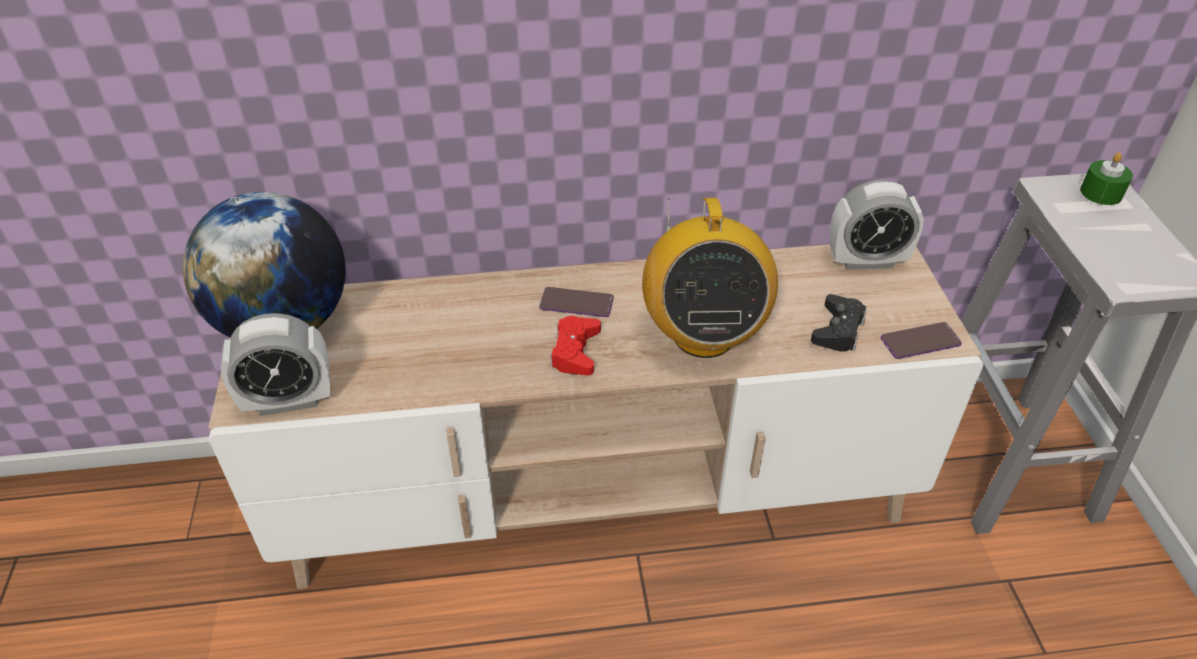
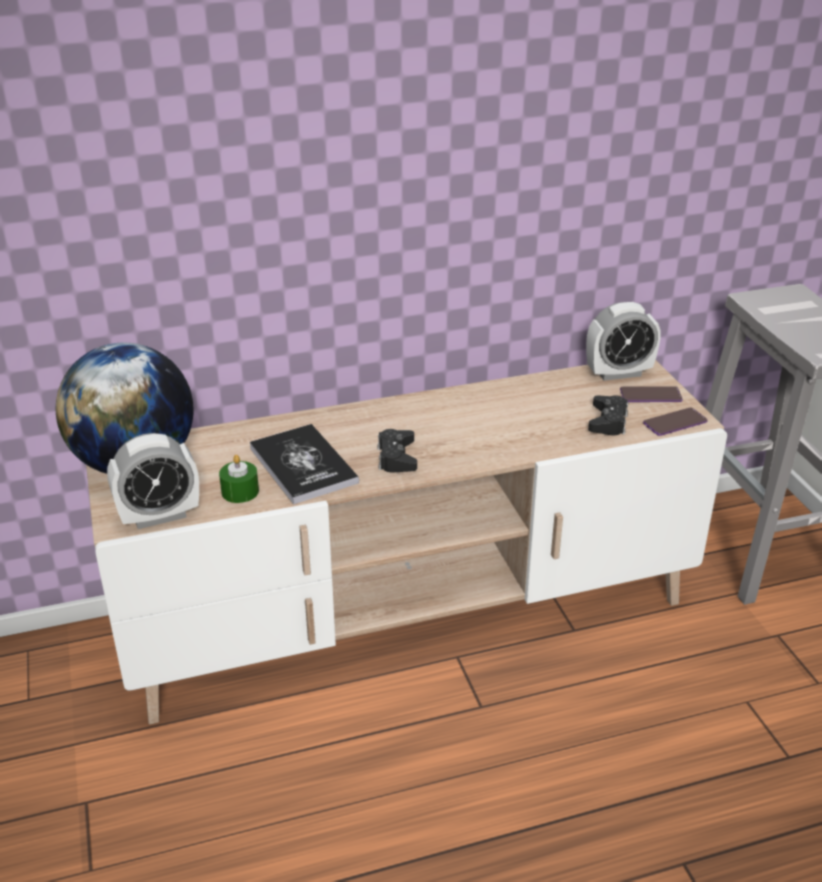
camera: 10 degrees left, 10 degrees down
phone [539,287,614,317] -> phone moved to [620,386,683,402]
red game controller [550,316,601,375] -> black game controller [377,429,417,473]
radio [642,198,778,358] -> none
green candle [1080,152,1133,205] -> green candle moved to [219,455,259,503]
none -> book [250,424,359,504]

